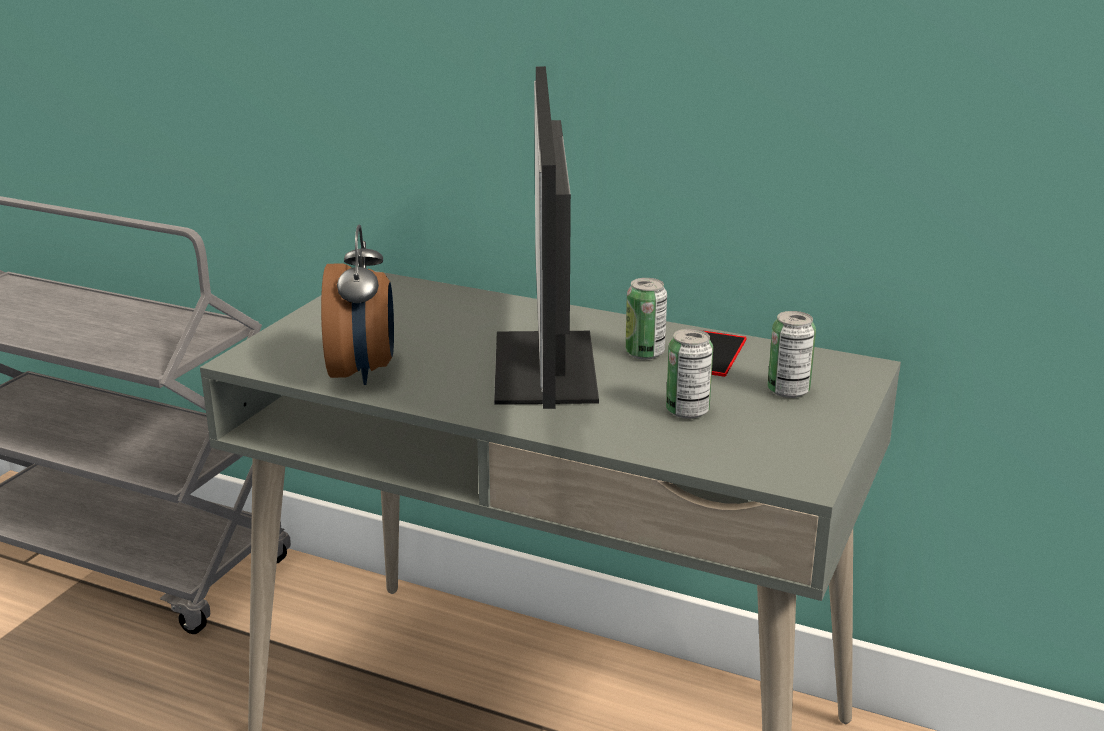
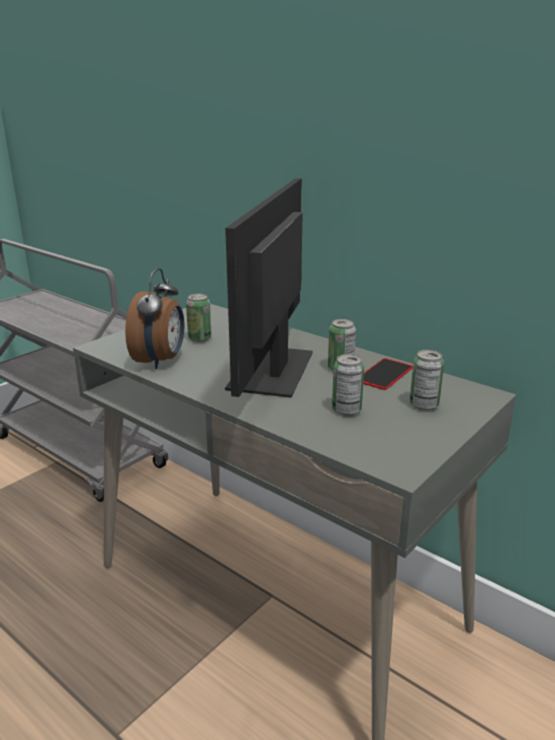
camera: 15 degrees right, 0 degrees up
none -> can [186,294,212,342]

